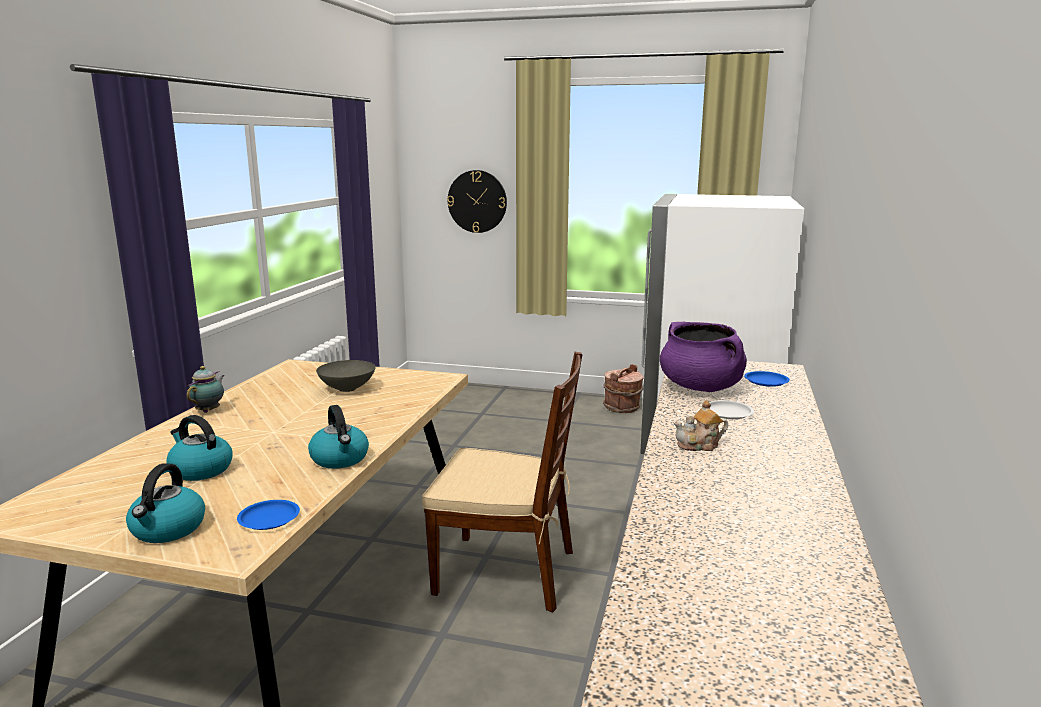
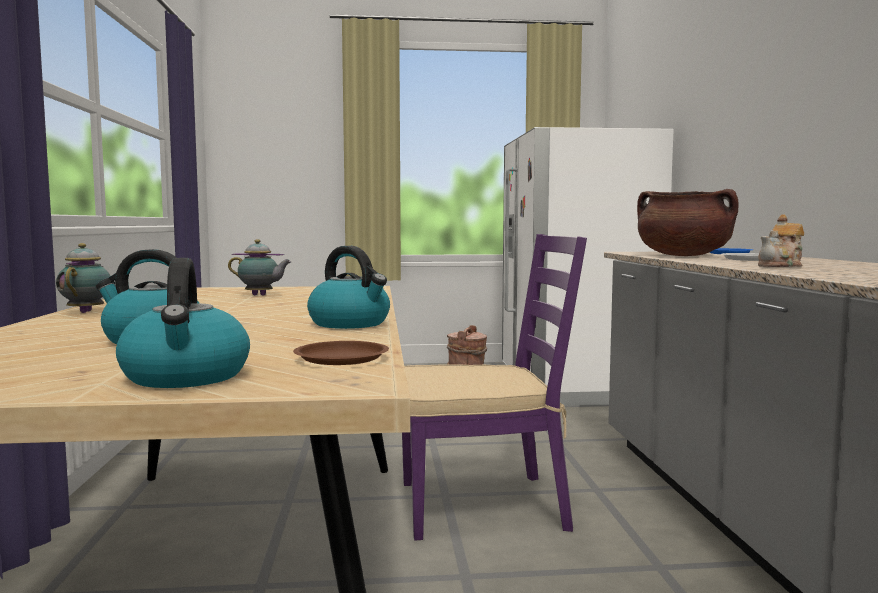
camera: 20 degrees left, 10 degrees down
blue plate [237,500,300,530] -> brown plate [293,341,389,365]
grey bowl [316,360,375,392] -> teapot [228,239,291,296]
brown chair [422,352,583,613] -> purple chair [402,234,587,540]
wall clock [447,170,507,233] -> none
purple cooking pot [660,322,747,392] -> brown cooking pot [637,189,739,256]

